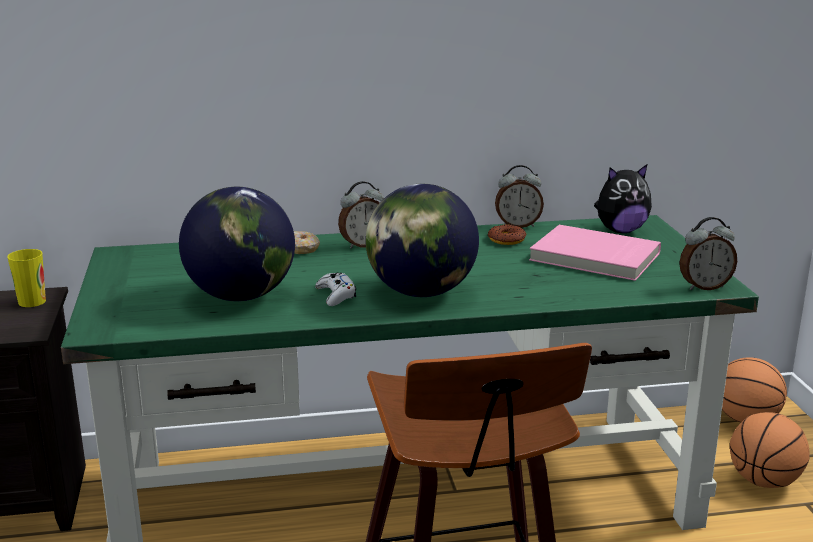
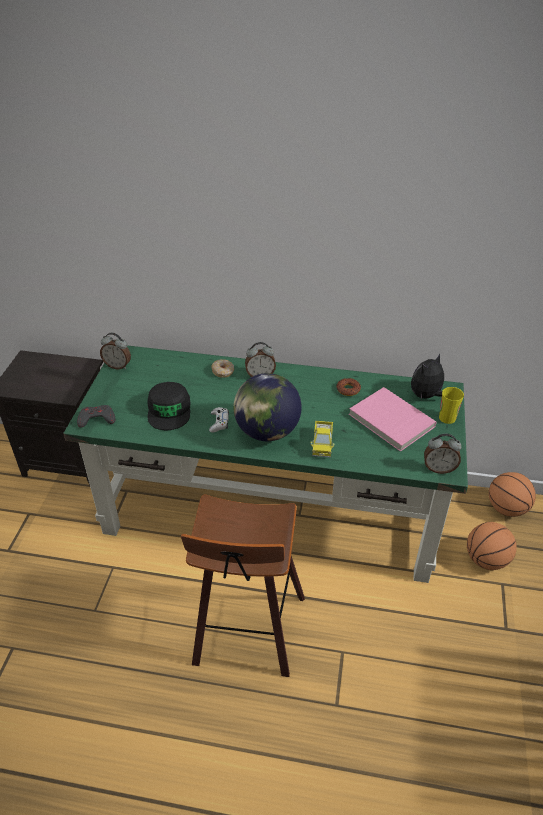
camera: 20 degrees right, 20 degrees up
cup [7,249,46,307] -> cup moved to [439,387,464,424]
globe [179,187,295,301] -> black cap [147,382,190,430]
alarm clock [495,165,544,228] -> alarm clock moved to [100,333,131,370]
plush toy [594,165,652,233] -> plush toy turned 135 degrees clockwise [411,353,444,399]
none -> grey game controller [77,405,115,428]
none -> toy truck [310,421,334,458]

